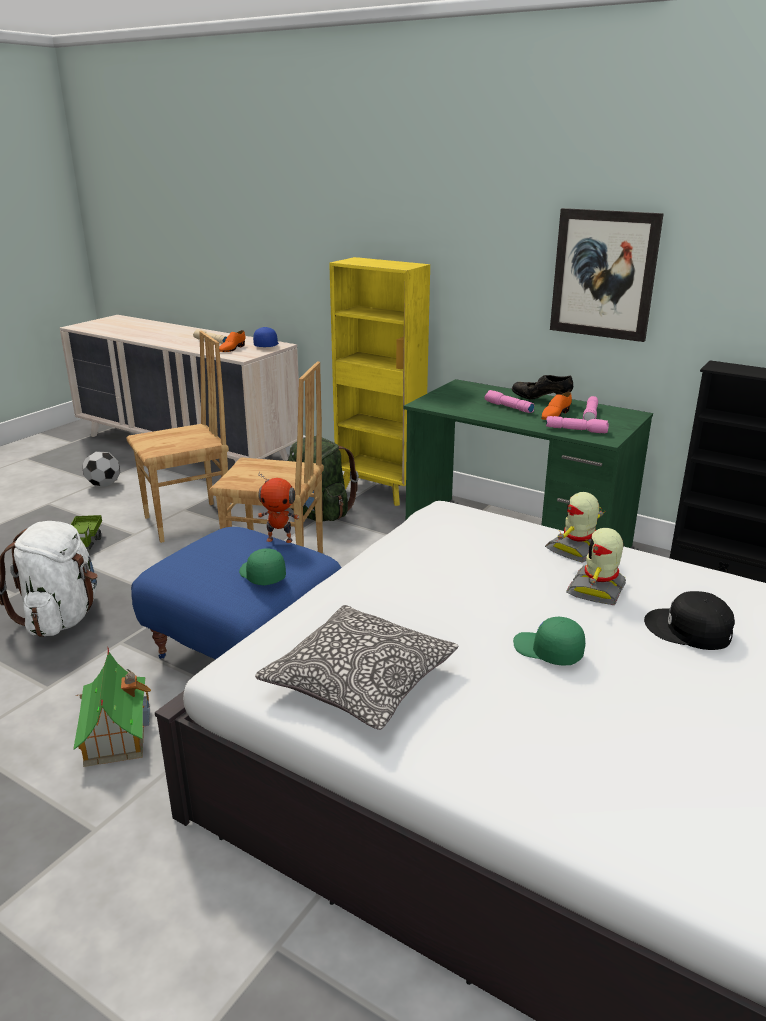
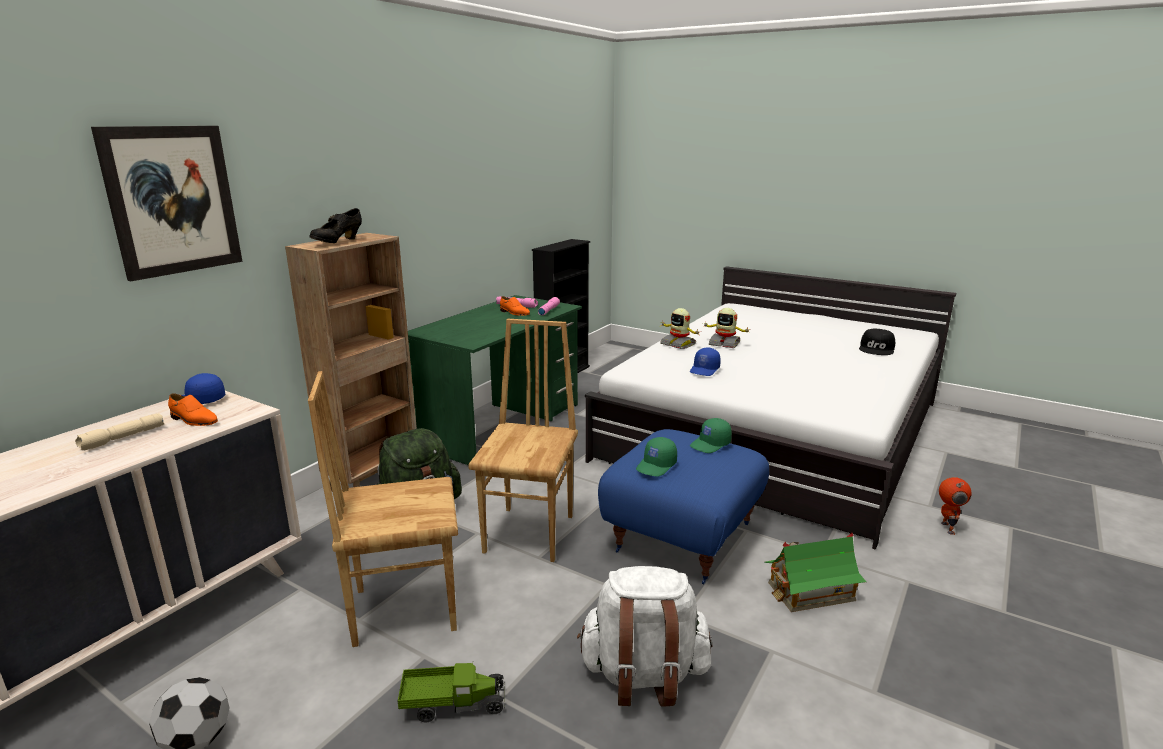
camera: 90 degrees left, 5 degrees down
brown chair [126,331,232,543] -> brown chair turned 75 degrees counterclockwise [308,371,458,647]
pillow [255,605,458,730] -> none
toy robot [258,472,299,543] -> toy robot moved to [939,477,972,535]
yellow bookcase [329,257,430,506] -> brown bookcase [285,233,417,491]
pink flashlight [484,390,534,413] -> none
black shoe [512,375,573,400] -> black shoe moved to [309,208,362,243]
green cap [513,617,585,665] -> green cap moved to [636,437,677,476]
picture [550,208,664,342] -> picture moved to [91,126,243,281]
black cap [644,591,735,650] -> black cap moved to [859,329,895,355]
none -> blue cap [690,348,721,376]

